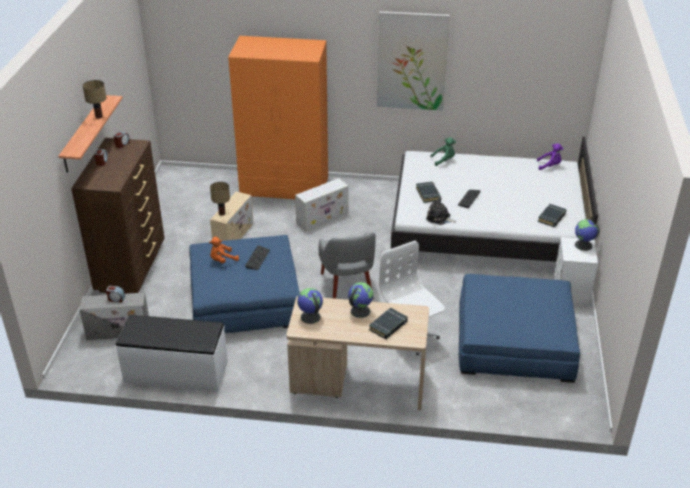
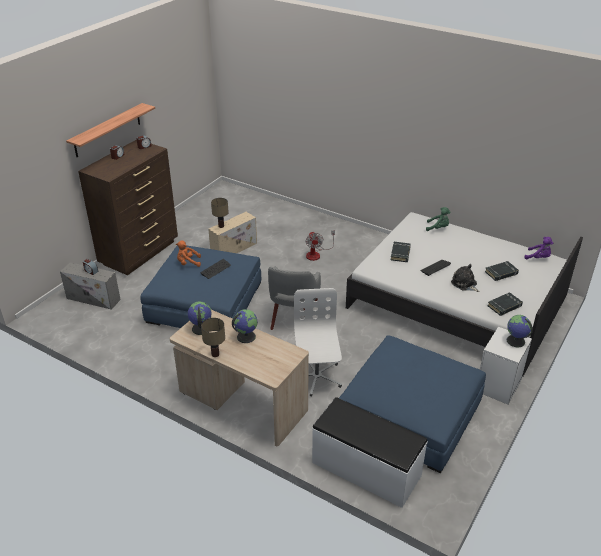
camera: 25 degrees right, 0 degrees up
table lamp [83,80,106,119] -> table lamp moved to [201,318,225,357]
white bench [116,315,228,392] -> white bench moved to [312,397,428,508]
orange wardrobe [228,36,328,199] -> none
white storage box [295,178,349,232] -> fan [306,230,335,261]
black book [369,308,408,339] -> black book moved to [485,261,519,281]
picture [377,11,450,111] -> none
plush toy [426,197,457,225] -> plush toy moved to [451,264,480,292]

